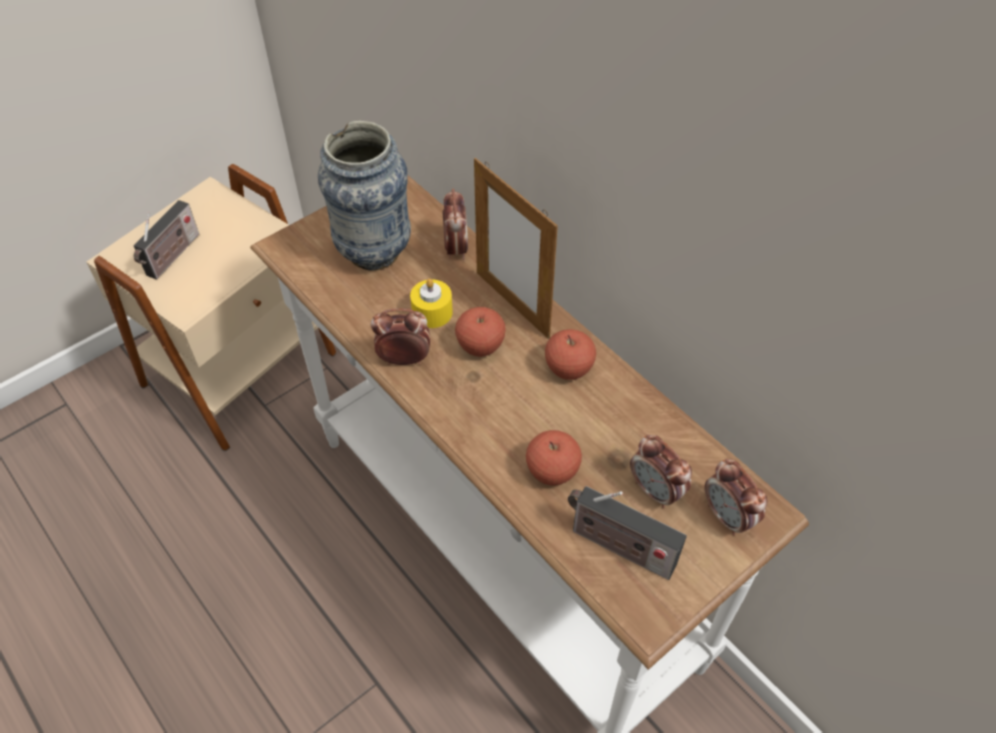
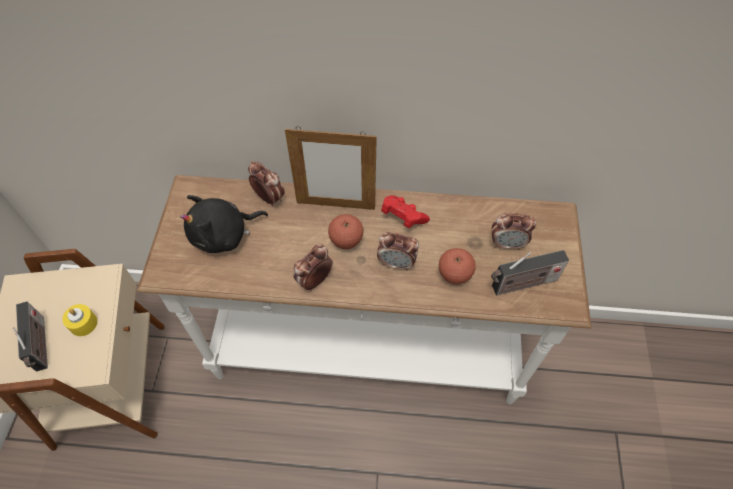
camera: 45 degrees left, 5 degrees up
vase [318,121,411,271] -> black plush toy [180,195,268,253]
yellow candle [410,279,453,328] -> yellow candle moved to [62,304,97,336]
apple [545,329,596,380] -> red game controller [381,195,430,228]
alarm clock [705,458,768,536] -> alarm clock moved to [377,232,419,271]

